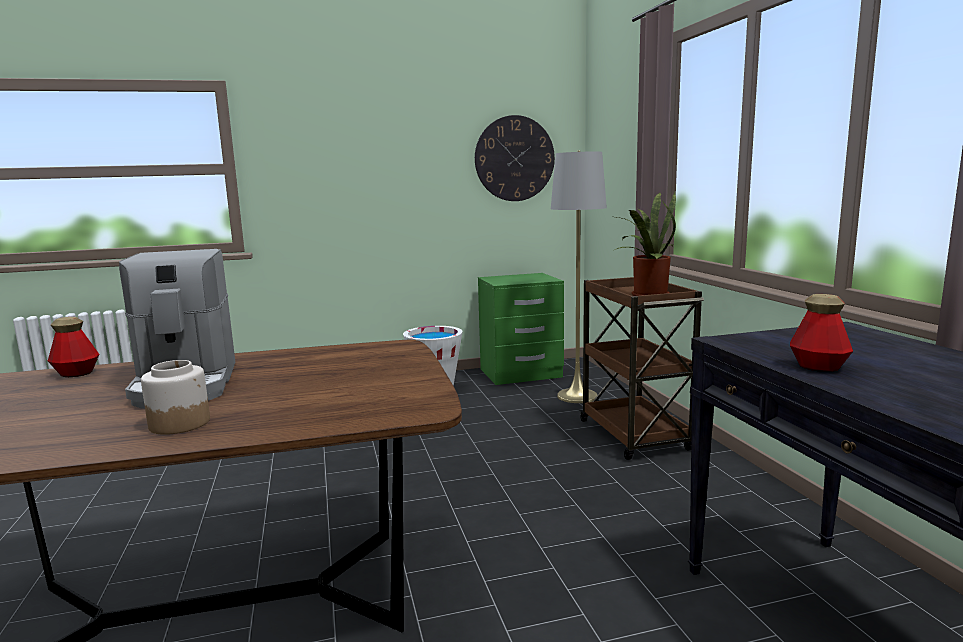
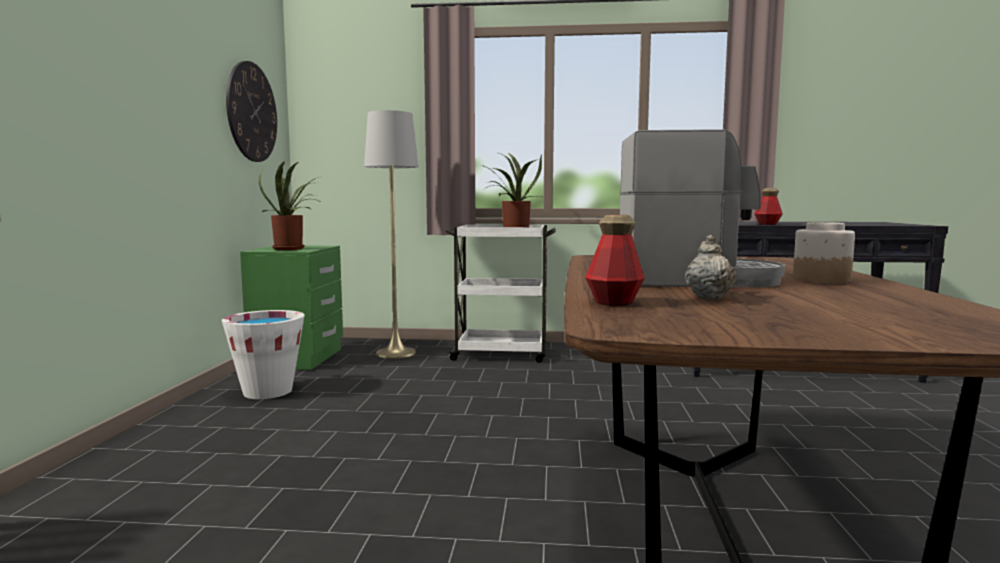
camera: 70 degrees left, 5 degrees down
brown cart [579,277,704,460] -> white cart [445,225,556,363]
none -> potted plant [259,161,319,250]
none -> beige teapot [685,235,737,299]

